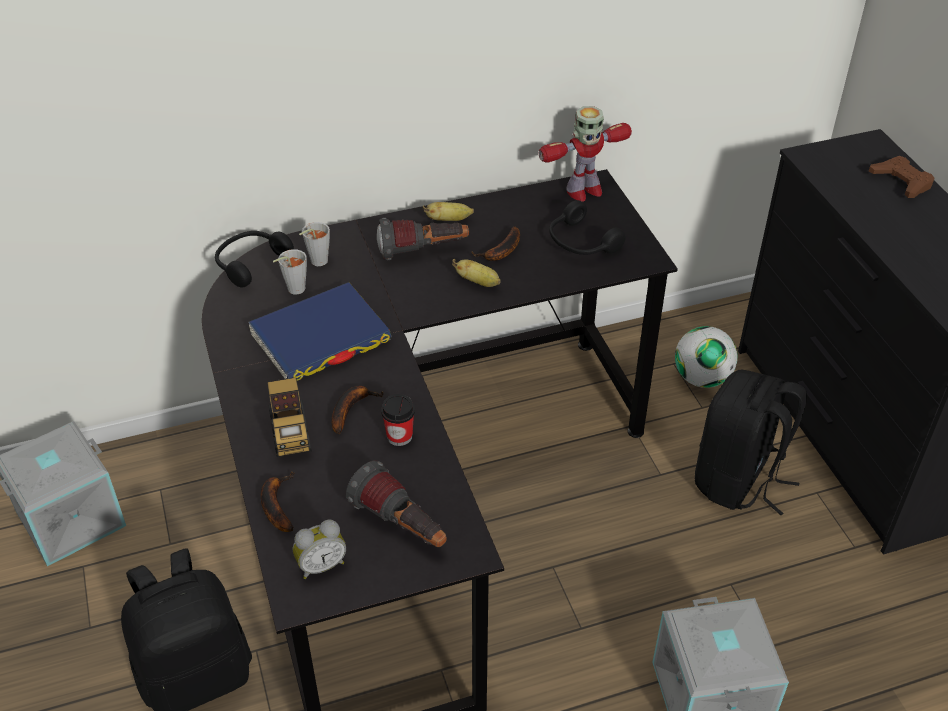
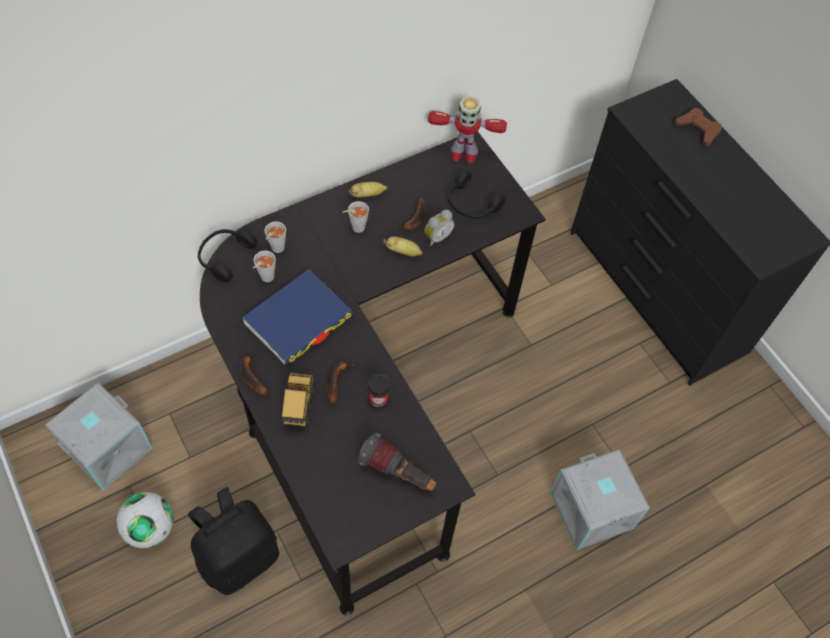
camera: 15 degrees left, 15 degrees up
banana [261,472,295,532] -> banana moved to [240,350,269,394]
toy truck [267,377,311,457] -> toy truck turned 150 degrees counterclockwise [282,373,315,427]
alarm clock [293,520,346,579] -> alarm clock moved to [425,210,455,246]
flashlight [377,218,469,260] -> grey cup [343,201,369,233]
toy robot [538,106,632,201] -> toy robot turned 45 degrees clockwise [428,96,507,163]
football [675,326,738,388] -> football moved to [116,492,173,548]
black backpack [695,370,807,515] -> none

